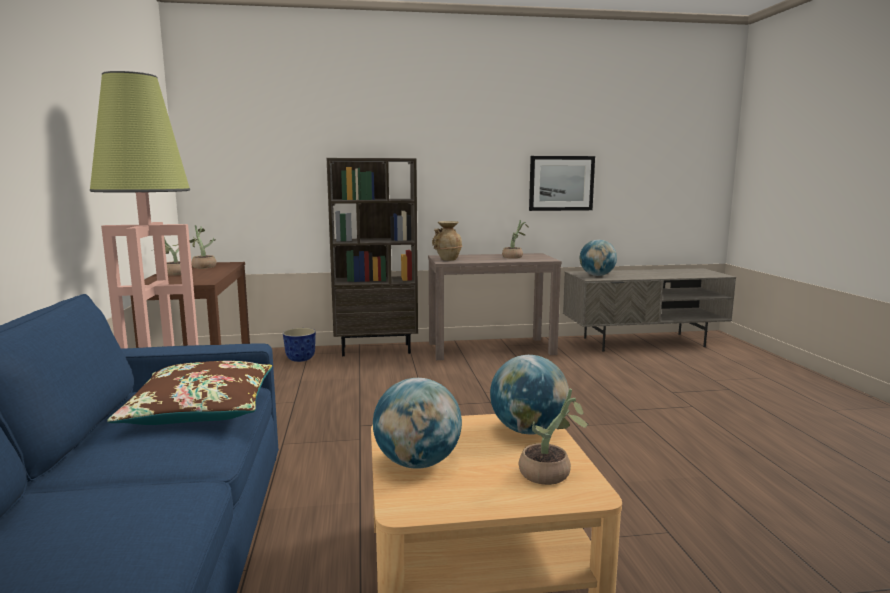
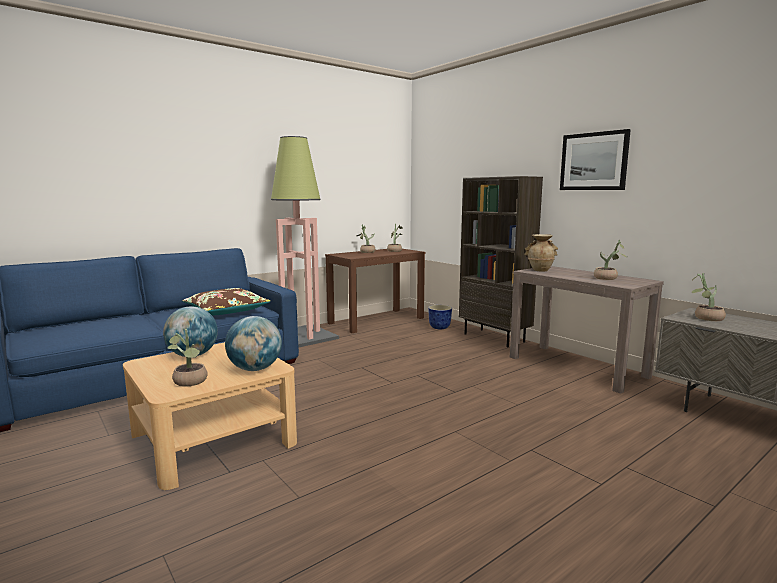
camera: 60 degrees right, 0 degrees up
picture [529,156,595,211] -> picture moved to [560,129,631,190]
globe [580,240,617,276] -> potted plant [692,273,726,321]

